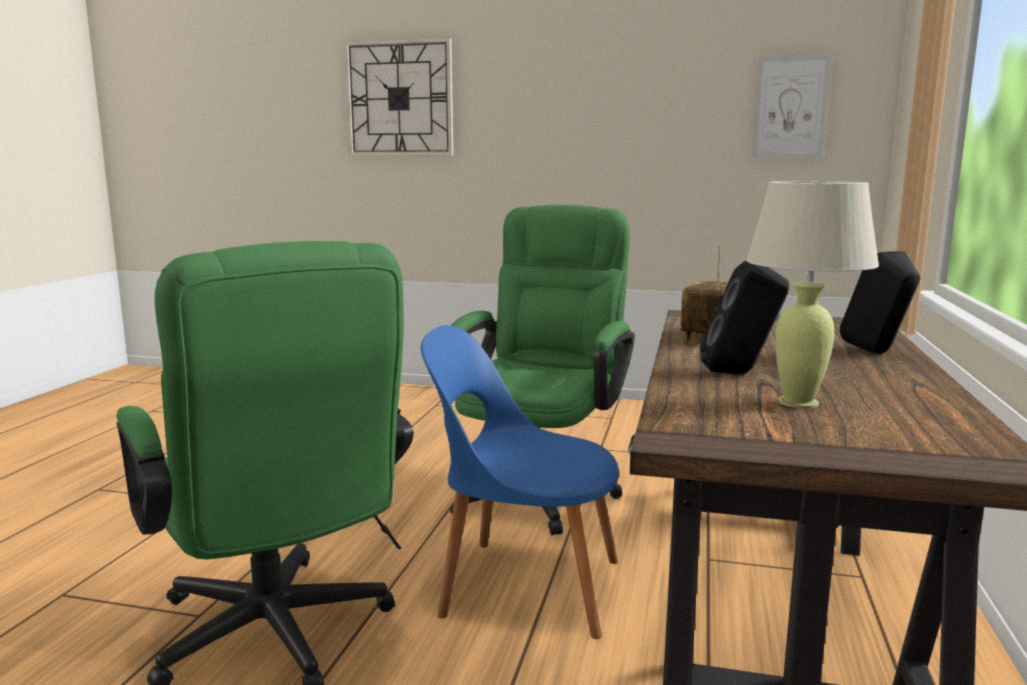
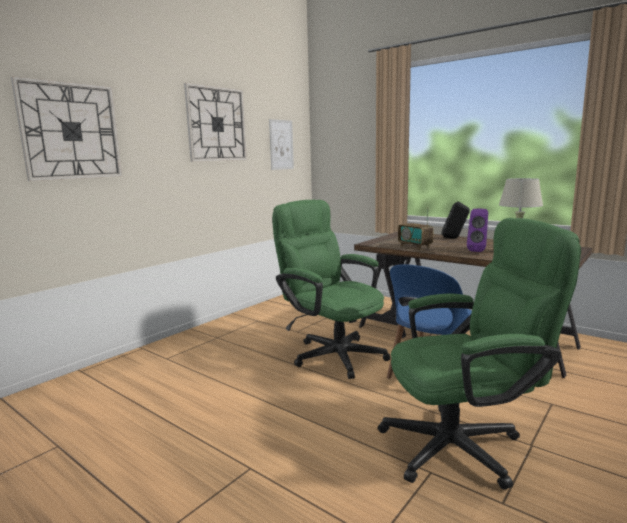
camera: 65 degrees left, 0 degrees up
black speaker [700,261,789,374] -> purple speaker [467,209,488,252]
none -> wall clock [184,83,247,162]

